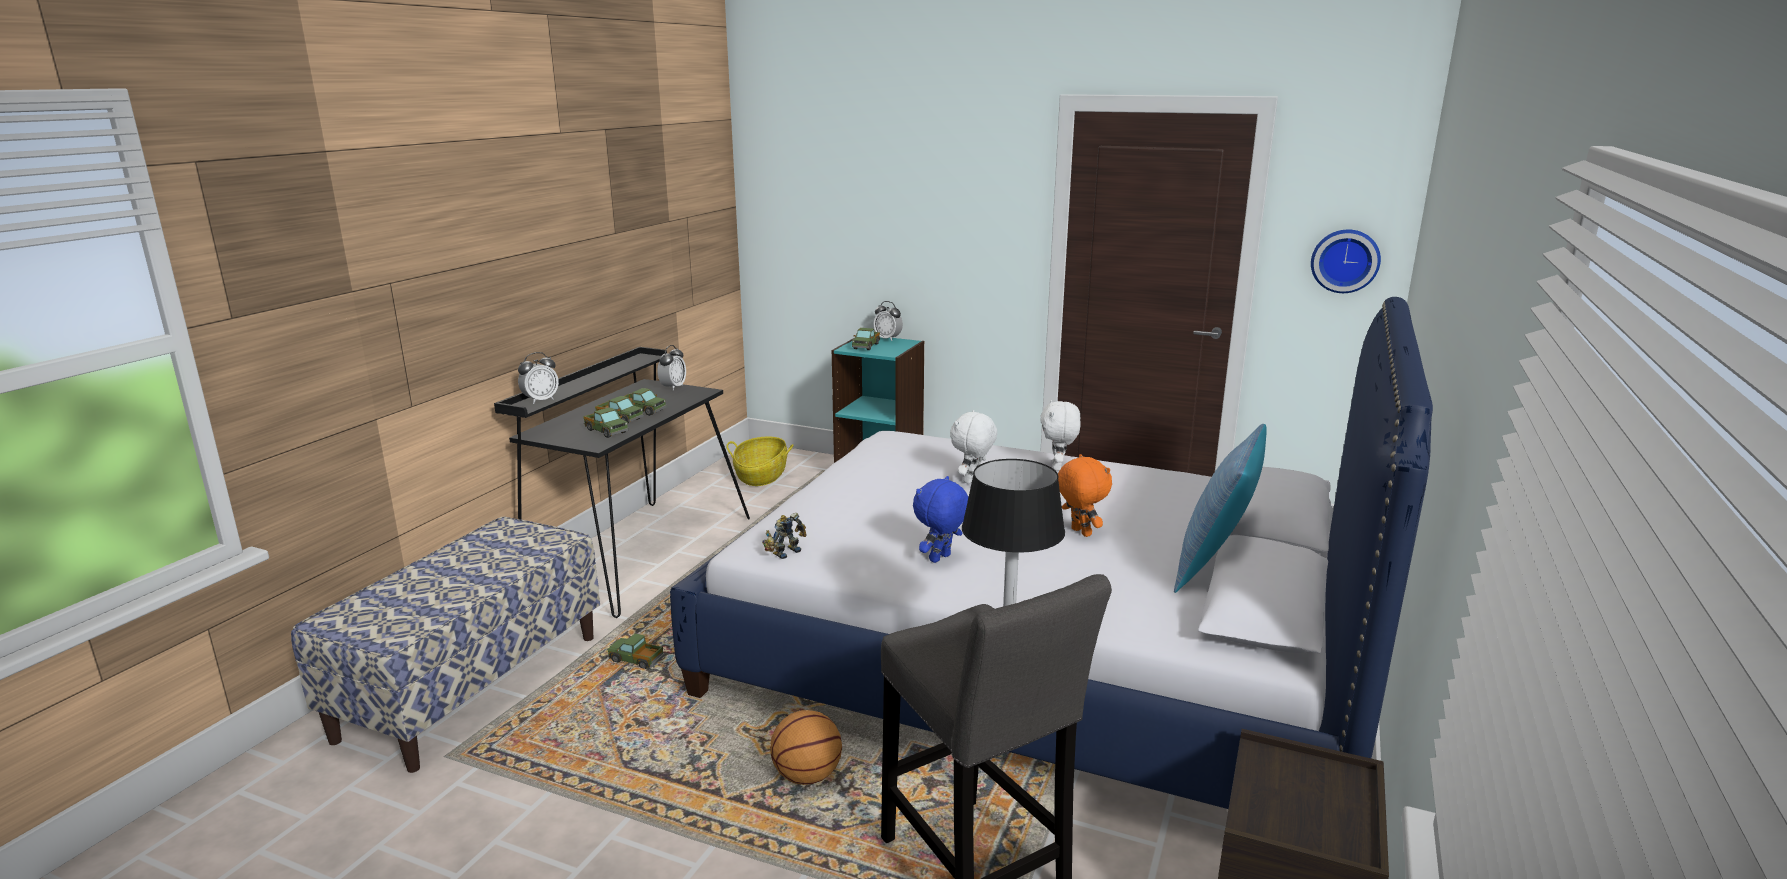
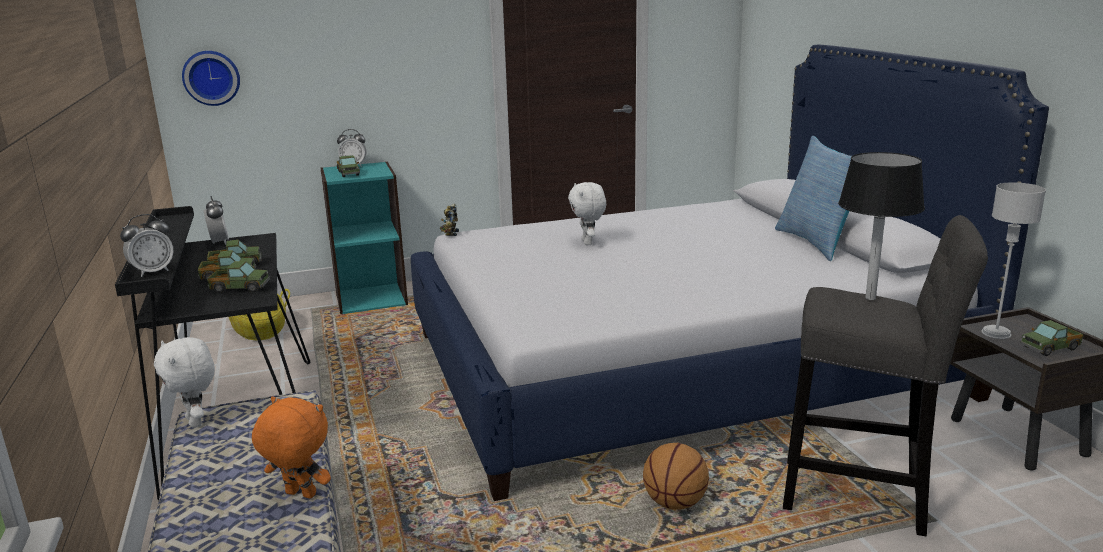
camera: 40 degrees left, 0 degrees up
alarm clock [518,352,559,404] -> alarm clock turned 45 degrees clockwise [120,214,174,277]
toy truck [607,633,664,669] -> toy truck moved to [1021,320,1083,356]
toy robot [762,513,807,559] -> toy robot moved to [440,204,459,236]
blue plush toy [913,476,968,563] -> none
white plush toy [1041,400,1080,471] -> white plush toy moved to [154,337,215,428]
orange plush toy [1058,454,1112,537] -> orange plush toy moved to [252,397,331,499]
wall clock [1311,229,1381,293] -> wall clock moved to [182,51,240,106]
none -> grey table lamp [981,182,1046,339]

